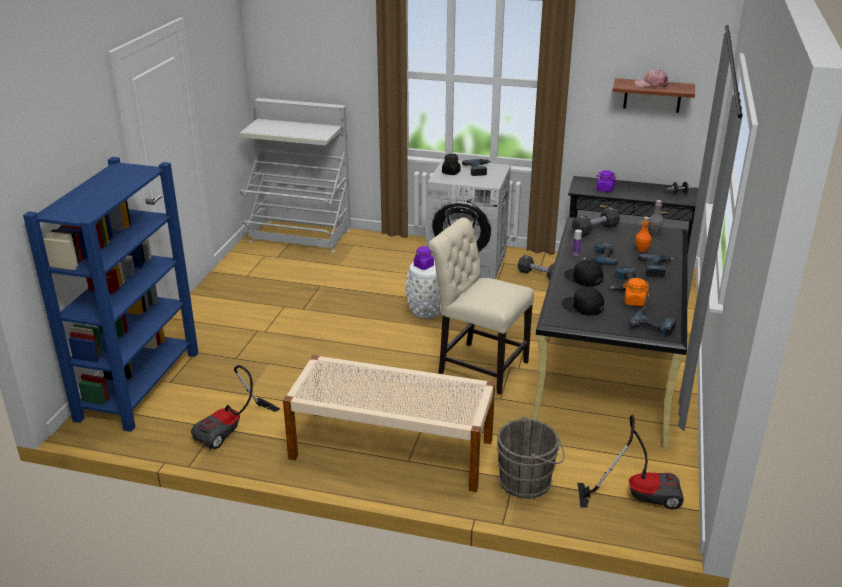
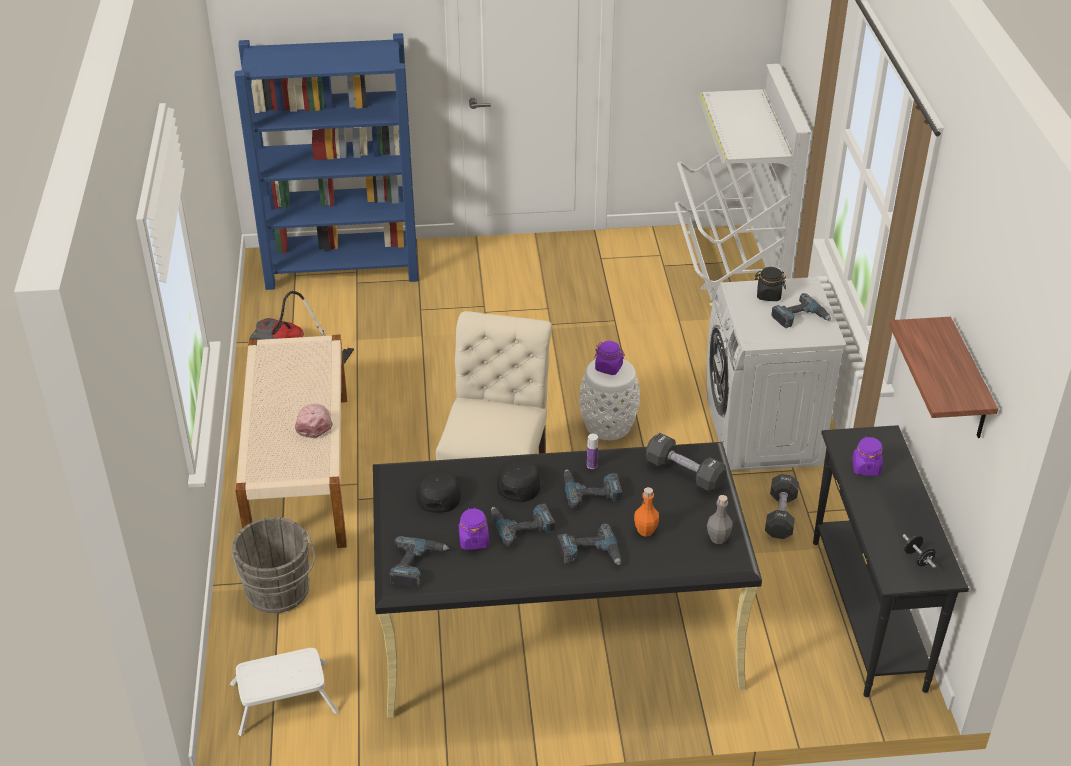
camera: 70 degrees right, 10 degrees up
vacuum cleaner [577,415,684,509] -> white step ladder [230,648,339,736]
orange jar [623,278,649,306] -> purple jar [459,507,489,550]
pink cap [634,70,669,87] -> pink cap moved to [295,404,333,438]

